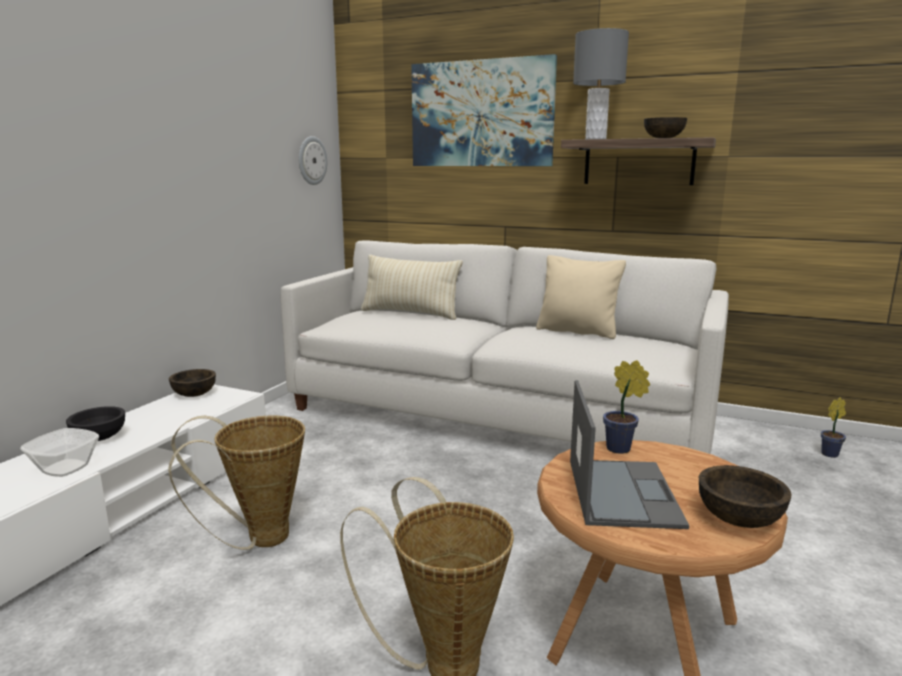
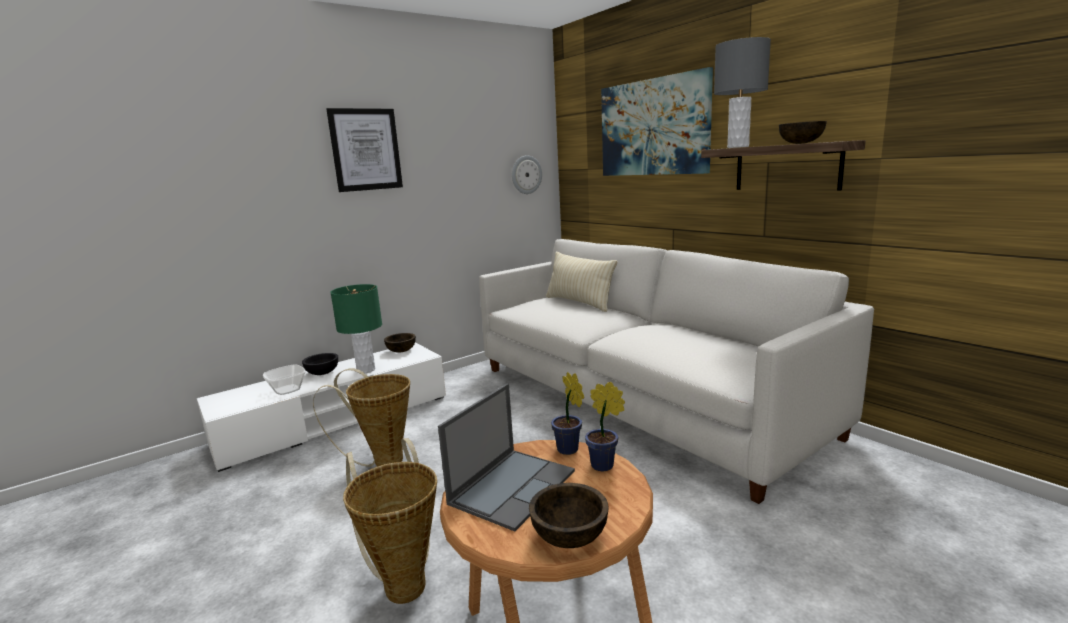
camera: 30 degrees right, 0 degrees up
beige pillow [536,255,626,339] -> none
potted plant [821,397,846,458] -> potted plant moved to [585,382,625,471]
none -> picture [326,108,403,192]
none -> green table lamp [330,284,382,373]

